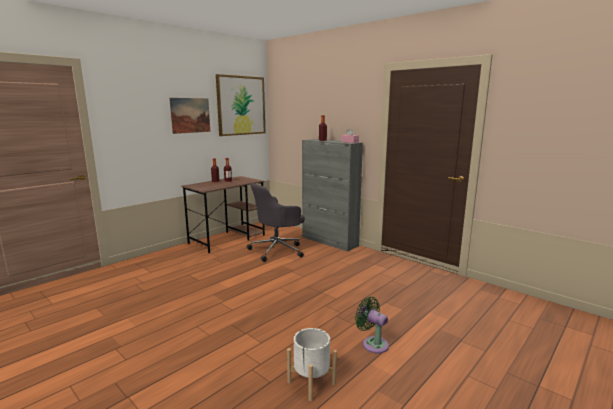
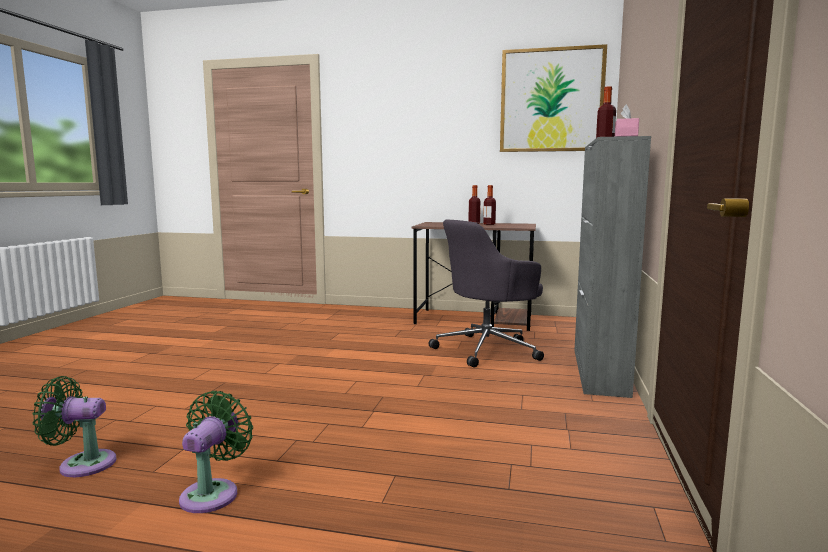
camera: 60 degrees right, 5 degrees down
picture [169,98,210,134] -> none
grey office chair [247,182,305,262] -> grey office chair turned 60 degrees counterclockwise [429,220,544,368]
white planter [287,328,337,401] -> green fan [32,376,116,477]

